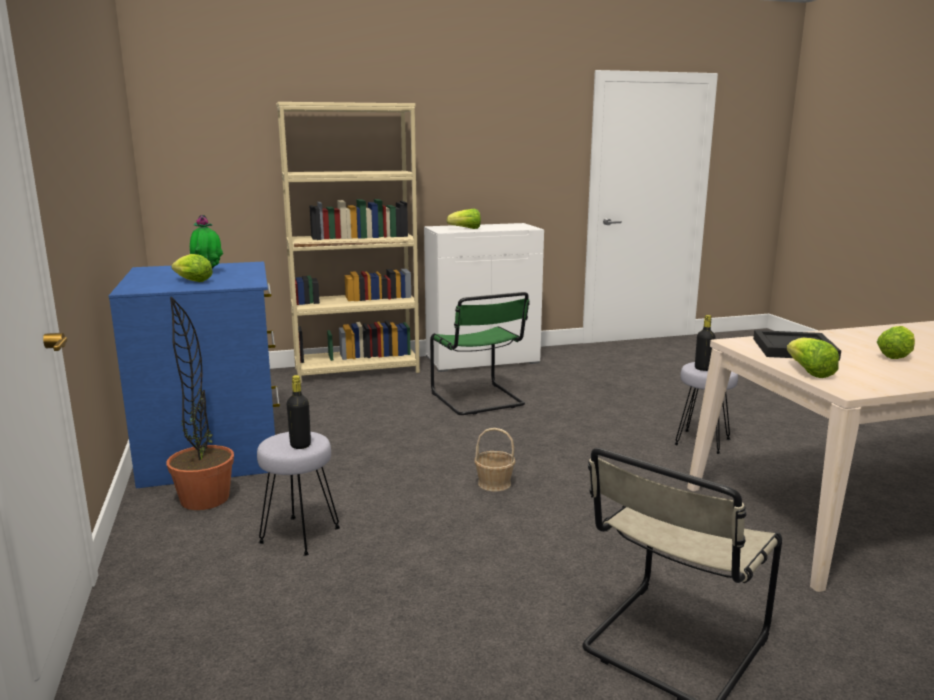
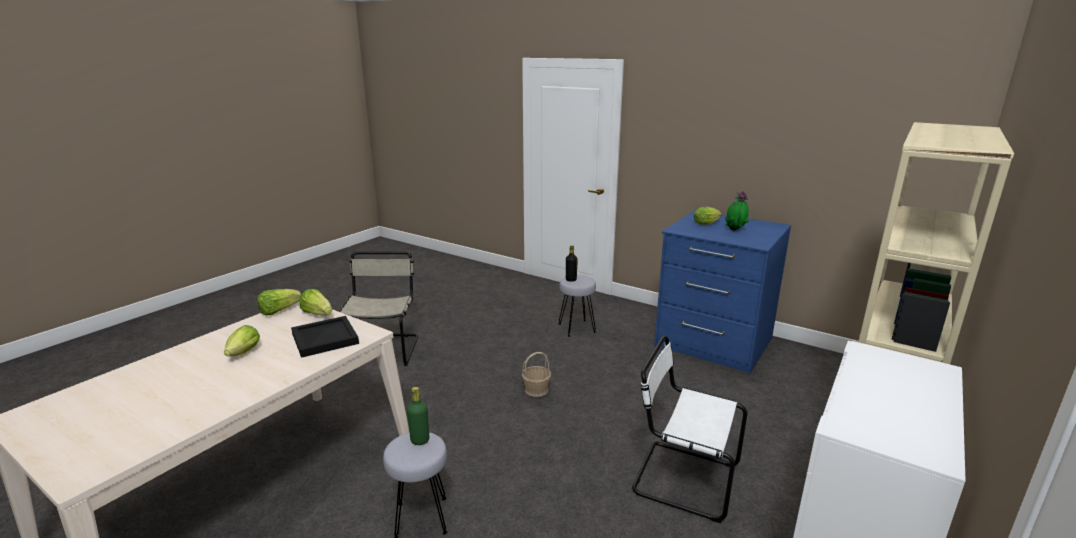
camera: 140 degrees right, 5 degrees up
potted plant [166,296,234,510] -> none
green chair [430,292,530,415] -> white chair [632,336,747,523]
lettuce [447,209,481,229] -> lettuce moved to [257,289,301,316]
black bottle [695,315,716,371] -> green bottle [407,387,429,445]

